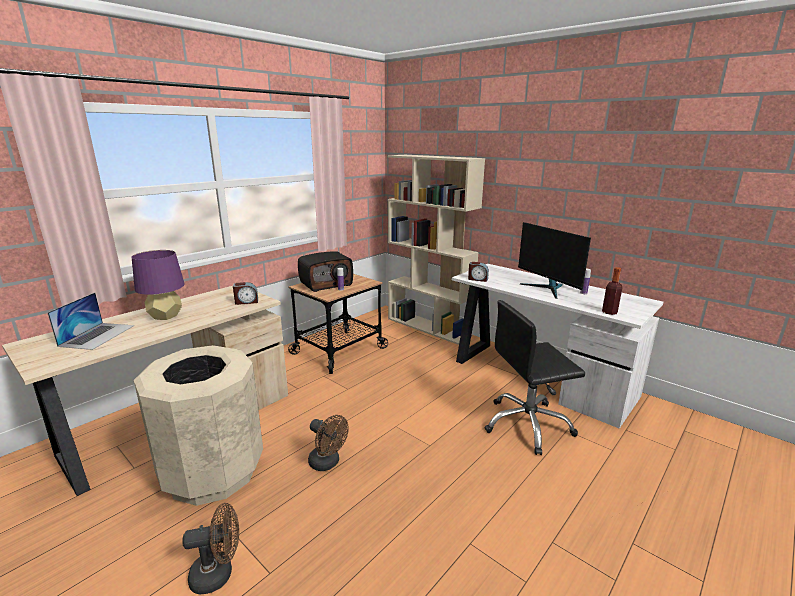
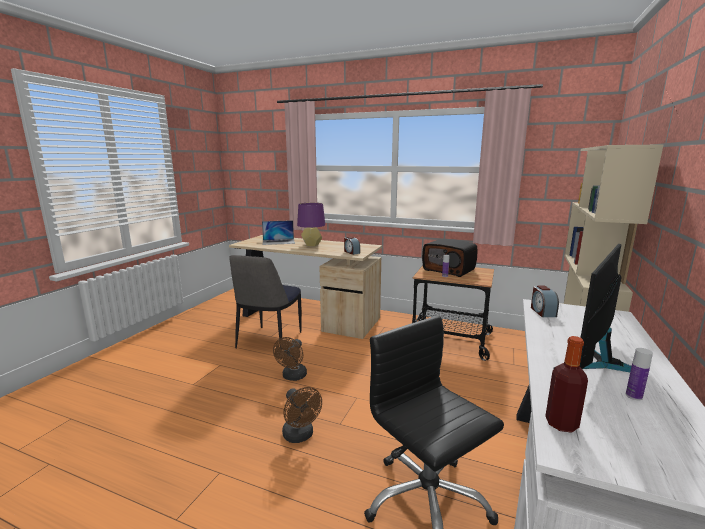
camera: 70 degrees right, 5 degrees down
beige trash can [134,345,263,506] -> chair [229,255,302,350]
brown fan [182,503,239,594] -> brown fan moved to [282,387,322,443]

